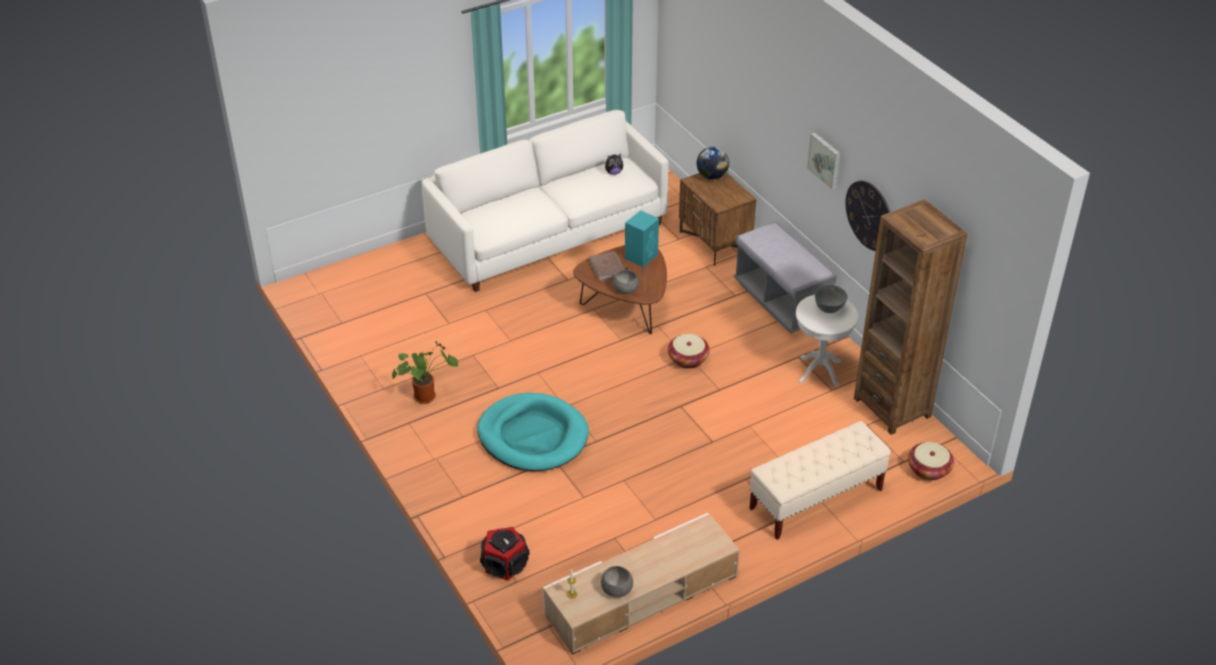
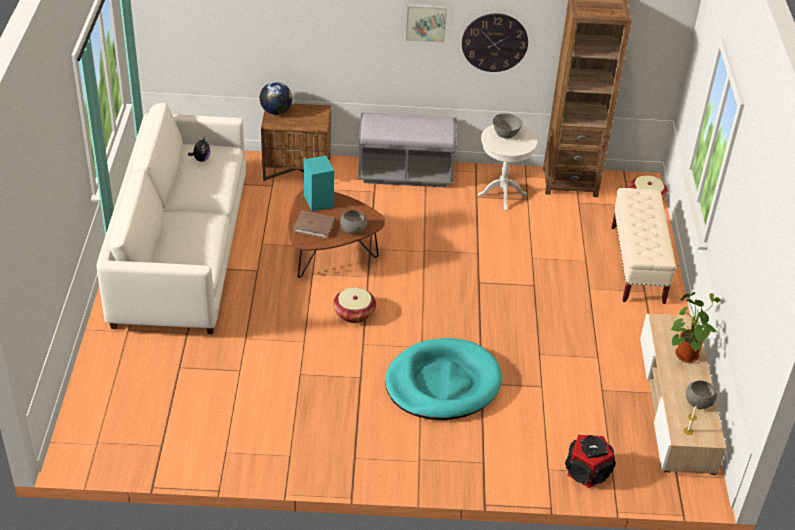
camera: 60 degrees left, 0 degrees up
potted plant [392,341,458,404] -> potted plant moved to [670,292,721,363]
basket [668,334,710,368] -> basket moved to [333,287,376,323]

